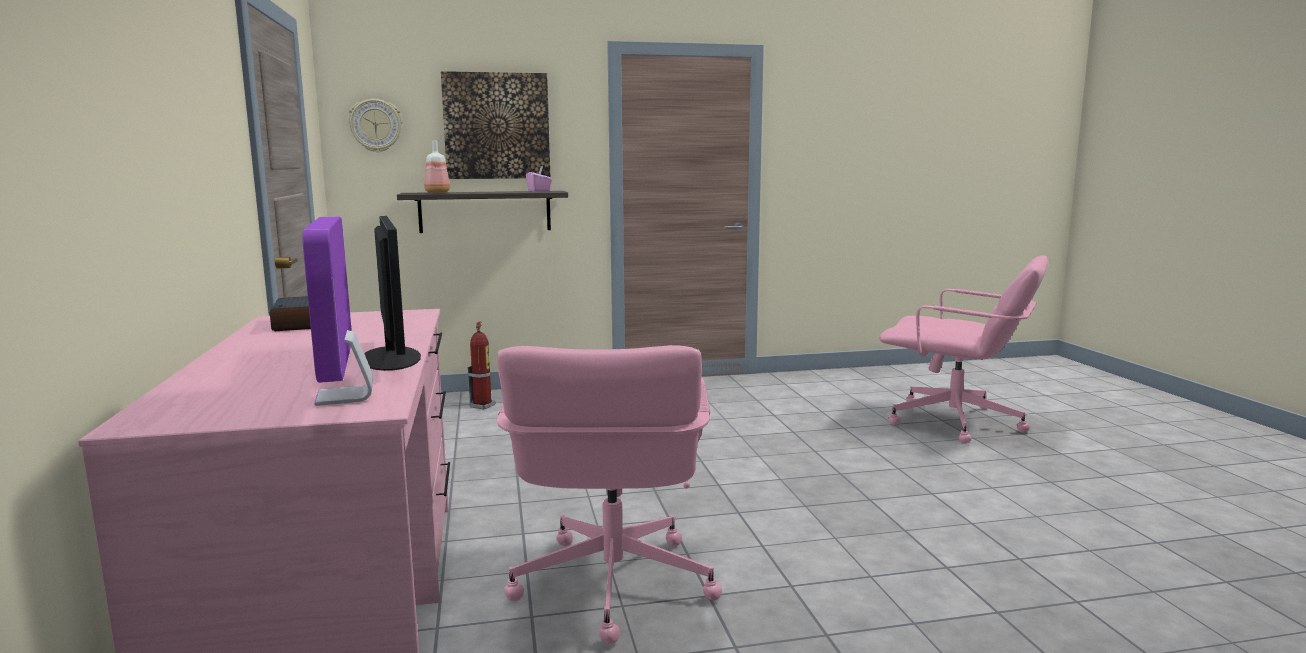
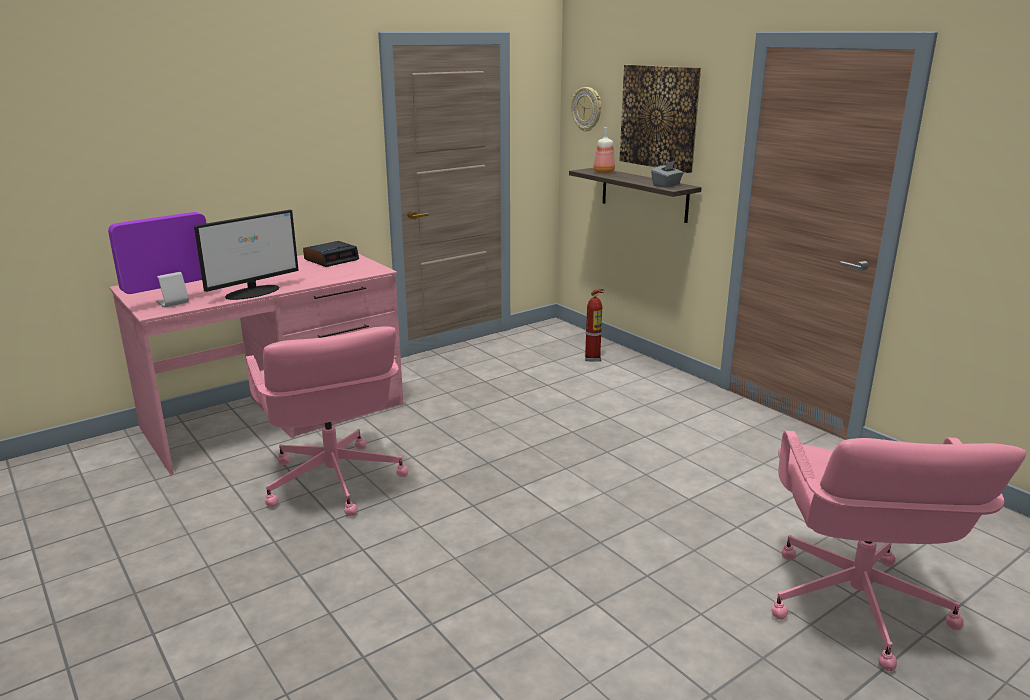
camera: 65 degrees right, 10 degrees up
pink office chair [497,345,722,644] -> pink office chair turned 90 degrees counterclockwise [246,326,408,516]
pink tissue box [526,166,553,192] -> grey tissue box [651,161,683,188]

